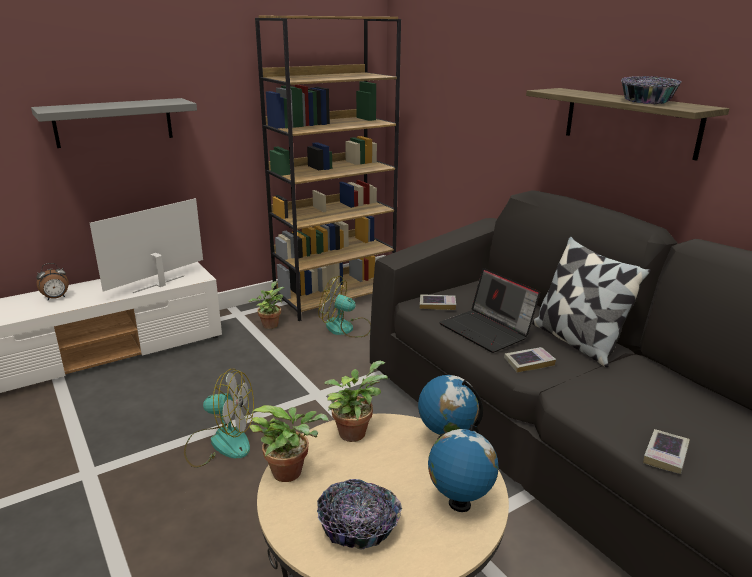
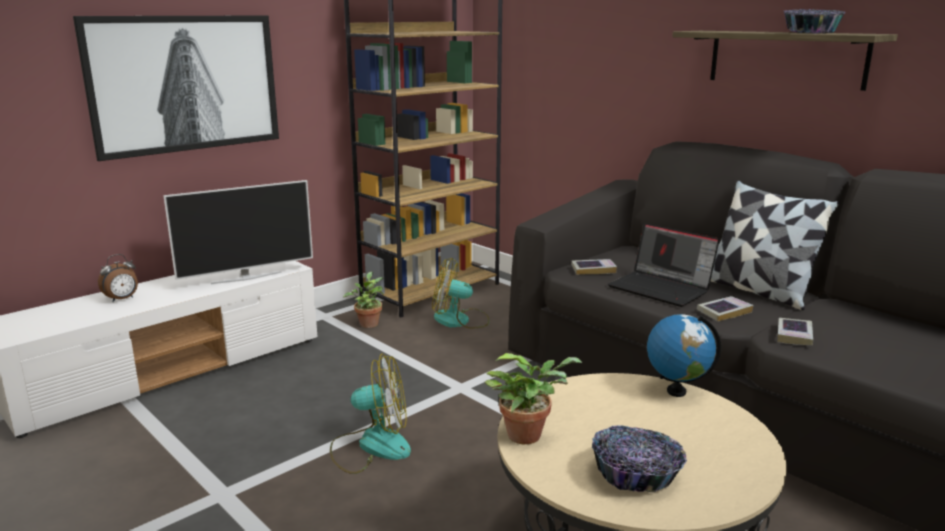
camera: 10 degrees left, 5 degrees down
grey shelf [31,98,197,148] -> picture [73,16,279,161]
television [90,198,203,293] -> television turned 150 degrees counterclockwise [163,180,313,284]
potted plant [324,361,388,442] -> none
globe [428,425,498,512] -> none
book [643,429,690,474] -> book moved to [777,318,813,345]

